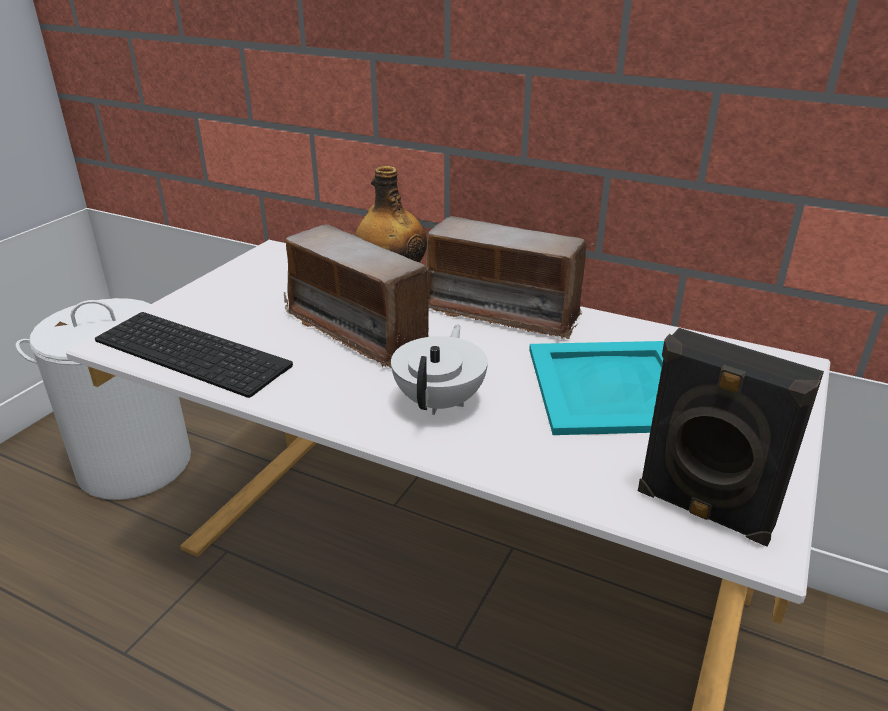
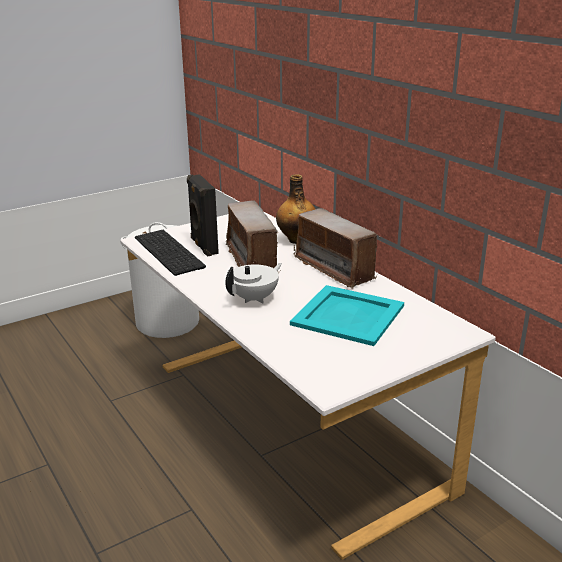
camera: 30 degrees right, 5 degrees down
black speaker [638,328,824,547] -> black speaker moved to [187,174,219,257]

